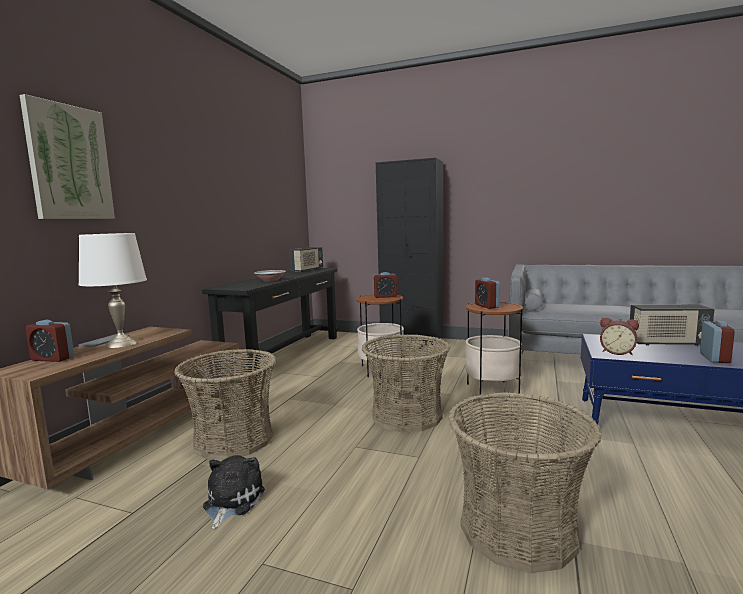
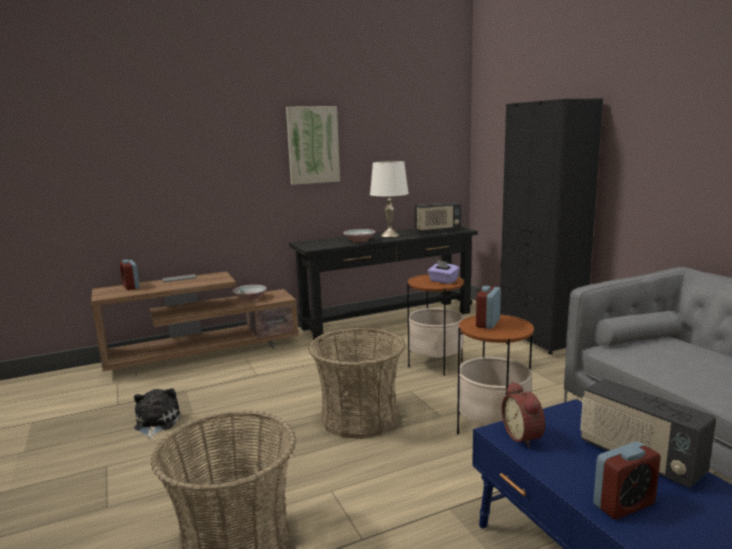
camera: 45 degrees right, 5 degrees up
picture [20,94,115,219] -> picture moved to [286,106,340,185]
white table lamp [78,233,147,348] -> white table lamp moved to [370,161,409,237]
basket [174,349,277,460] -> none
plush toy [203,455,265,529] -> plush toy turned 60 degrees counterclockwise [134,388,180,439]
alarm clock [373,272,397,298] -> purple tissue box [428,260,460,284]
none -> bowl [233,285,267,301]

